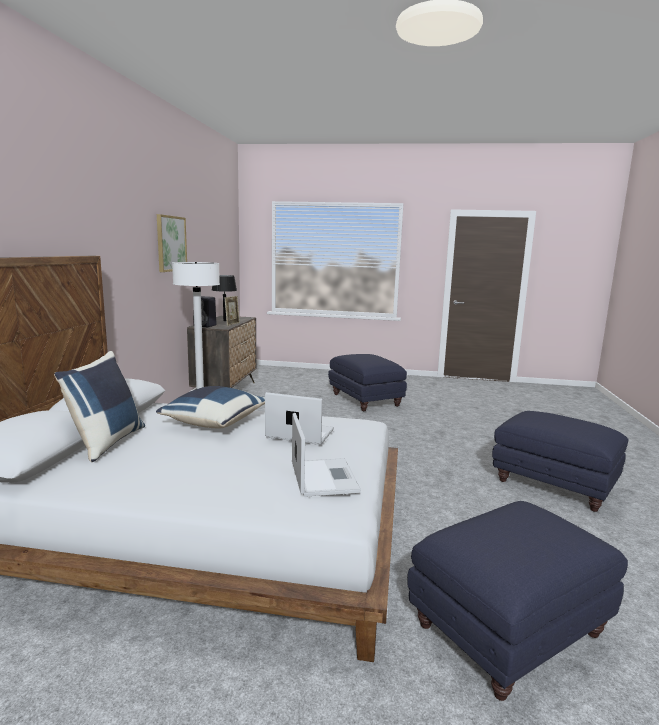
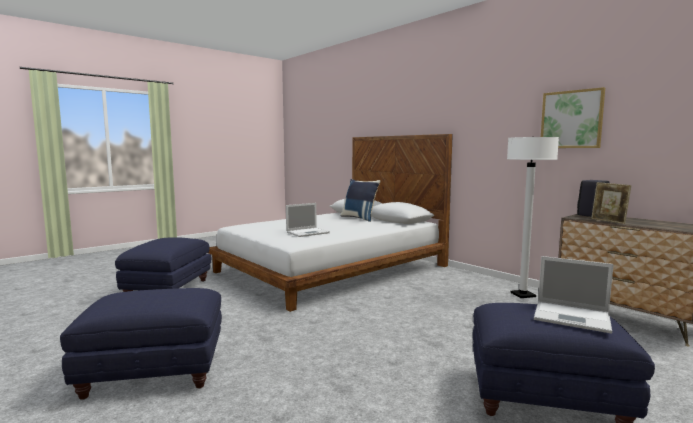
camera: 130 degrees right, 5 degrees down
blue pillow [156,386,265,428] -> none
black table lamp [212,275,237,321] -> none
laptop [292,413,361,497] -> laptop moved to [534,256,614,334]

